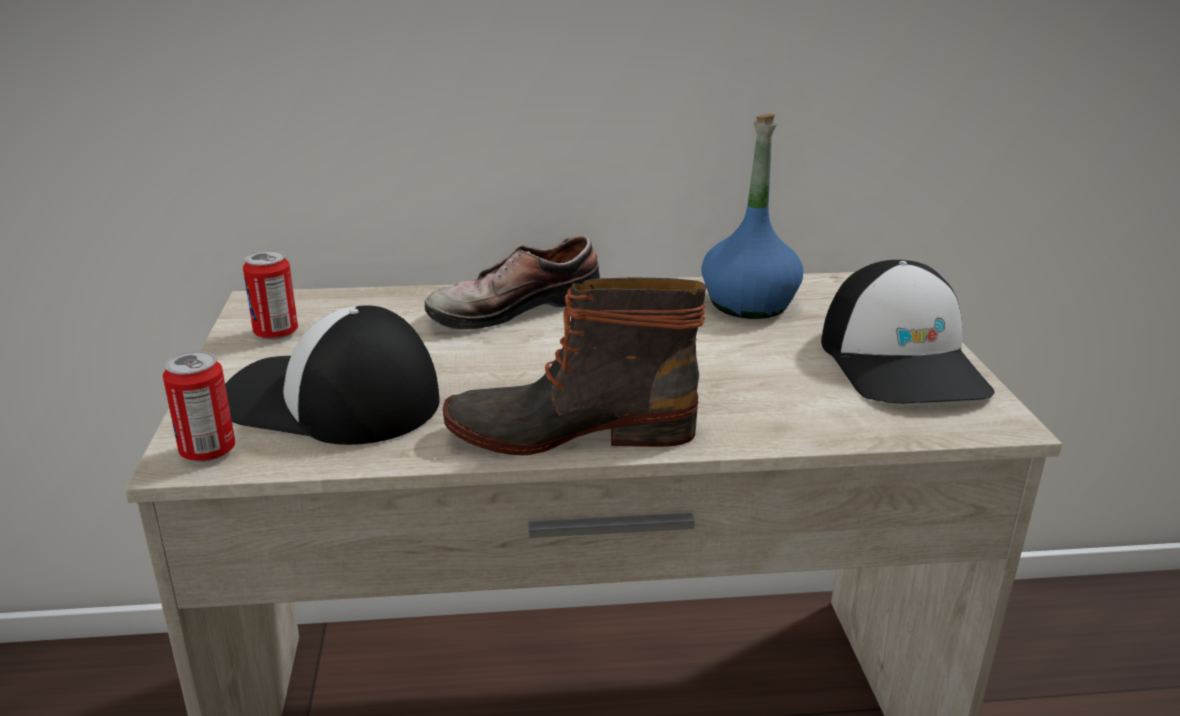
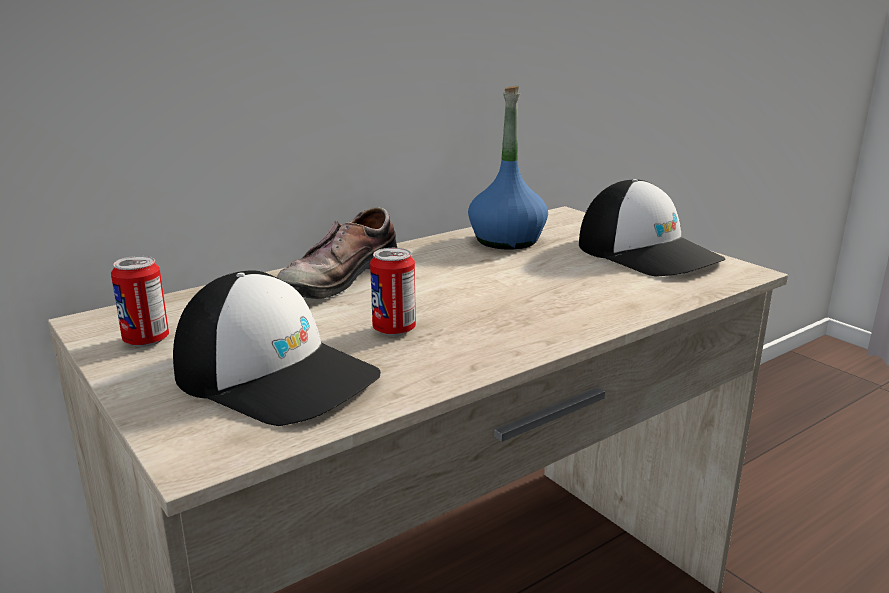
camera: 30 degrees left, 5 degrees down
can [163,351,235,462] -> can moved to [370,248,416,336]
cap [225,306,440,445] -> cap turned 135 degrees counterclockwise [173,270,381,426]
boot [443,277,707,455] -> none

